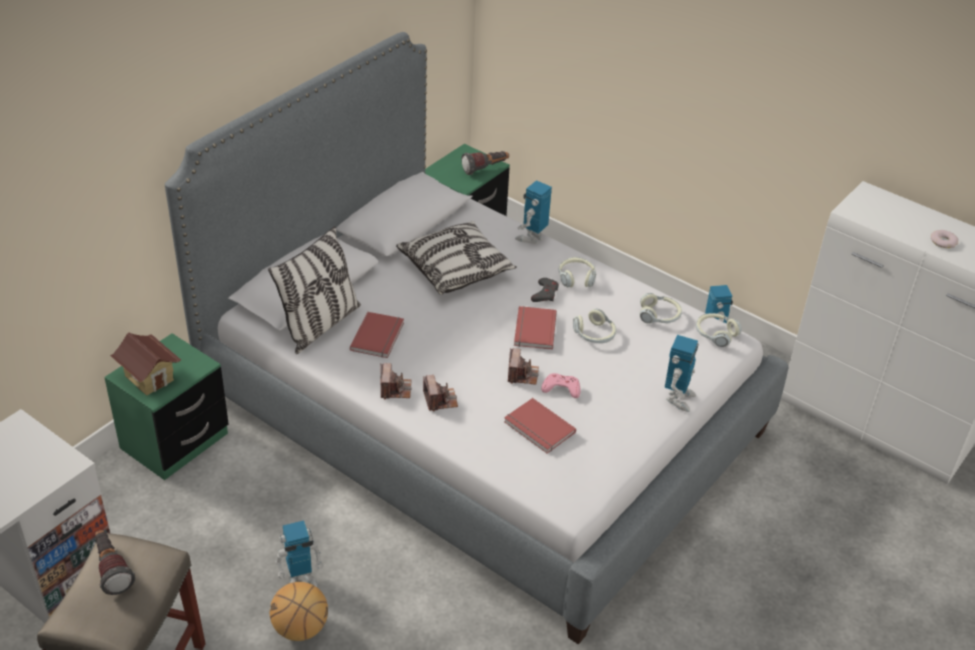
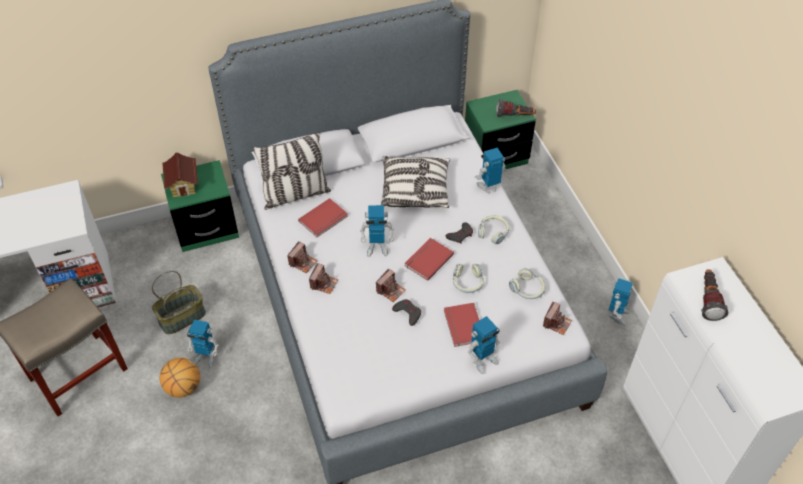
camera: 35 degrees right, 10 degrees up
flashlight [95,530,135,595] -> flashlight moved to [701,270,728,321]
red book [504,398,576,454] -> red book moved to [444,303,479,347]
pink game controller [541,373,581,398] -> grey game controller [392,299,421,326]
headphones [696,313,742,347] -> camera [543,301,572,335]
donut [931,230,959,248] -> none
none -> basket [152,271,206,334]
none -> toy robot [360,205,394,257]

